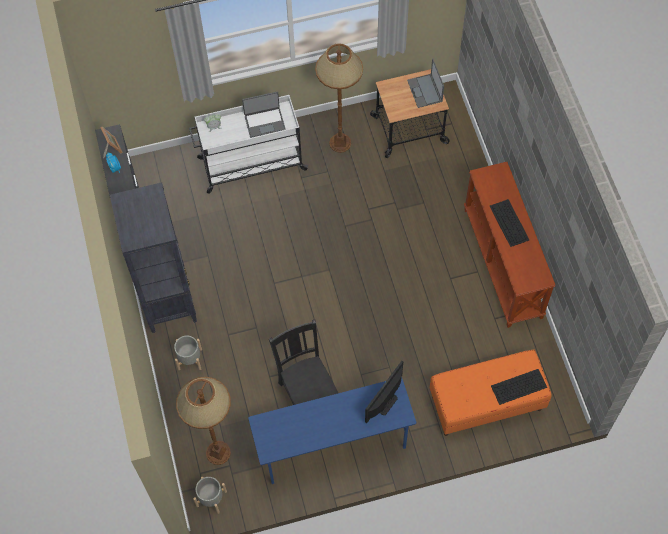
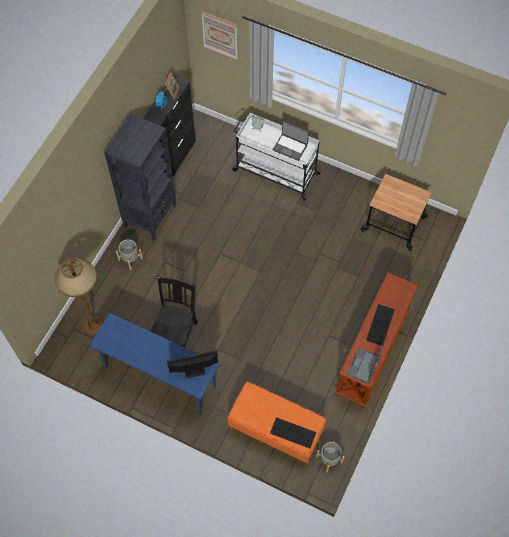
camera: 40 degrees right, 0 degrees up
grey planter [193,477,227,514] -> grey planter moved to [316,441,344,472]
brown floor lamp [315,43,363,153] -> none
laptop [407,58,444,108] -> laptop moved to [346,348,383,384]
none -> picture [201,11,238,60]

